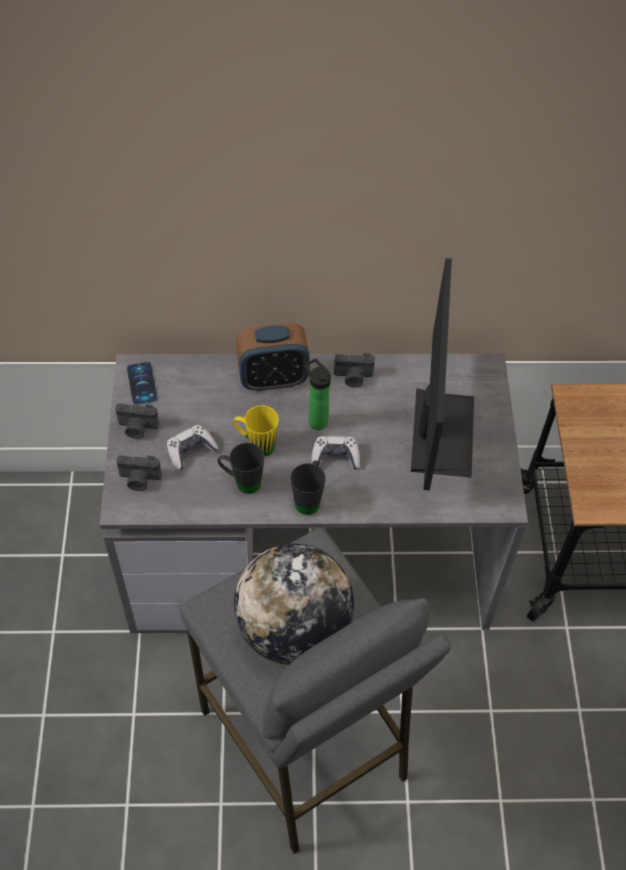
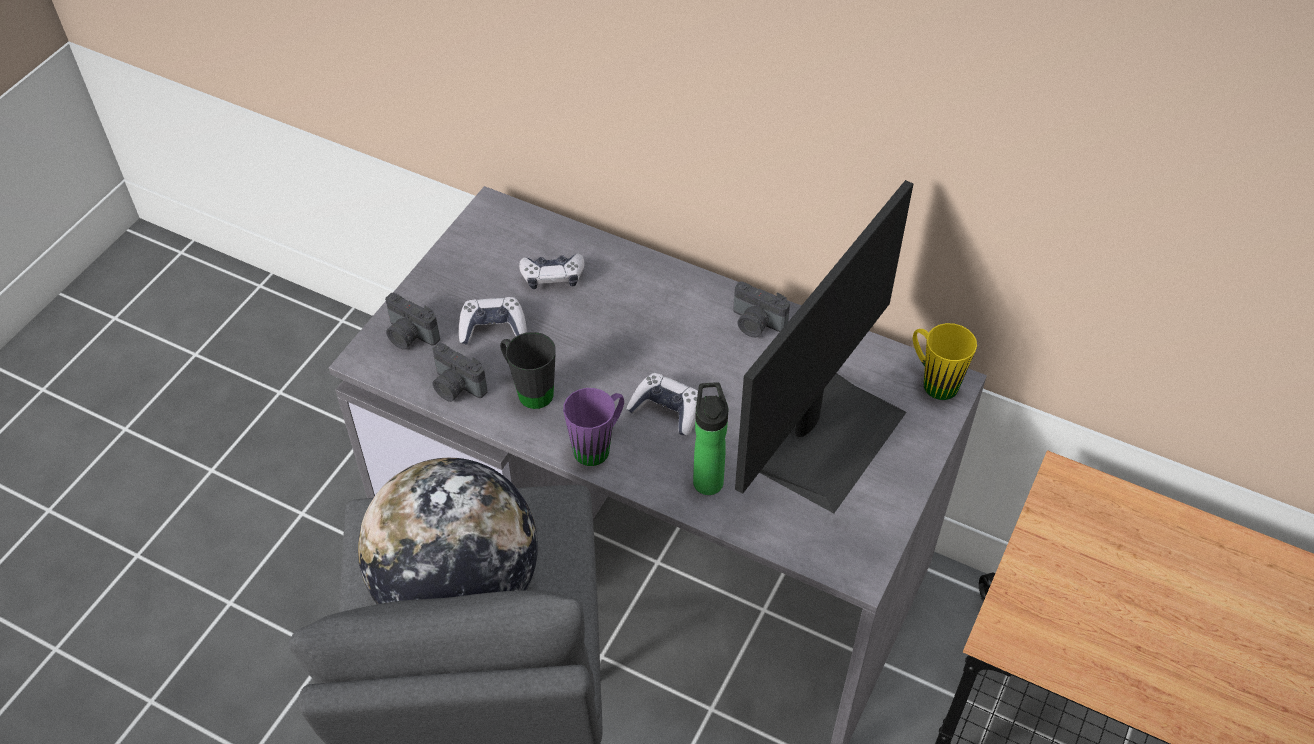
camera: 30 degrees right, 5 degrees down
camera [115,403,159,439] -> camera moved to [432,343,488,402]
phone [127,362,158,405] -> none
yellow mug [233,405,279,456] -> yellow mug moved to [913,323,977,400]
alarm clock [236,323,310,391] -> none
black mug [290,460,326,515] -> purple mug [563,388,624,466]
bottle [305,359,331,430] -> bottle moved to [693,382,728,495]
none -> game controller [519,253,585,289]

